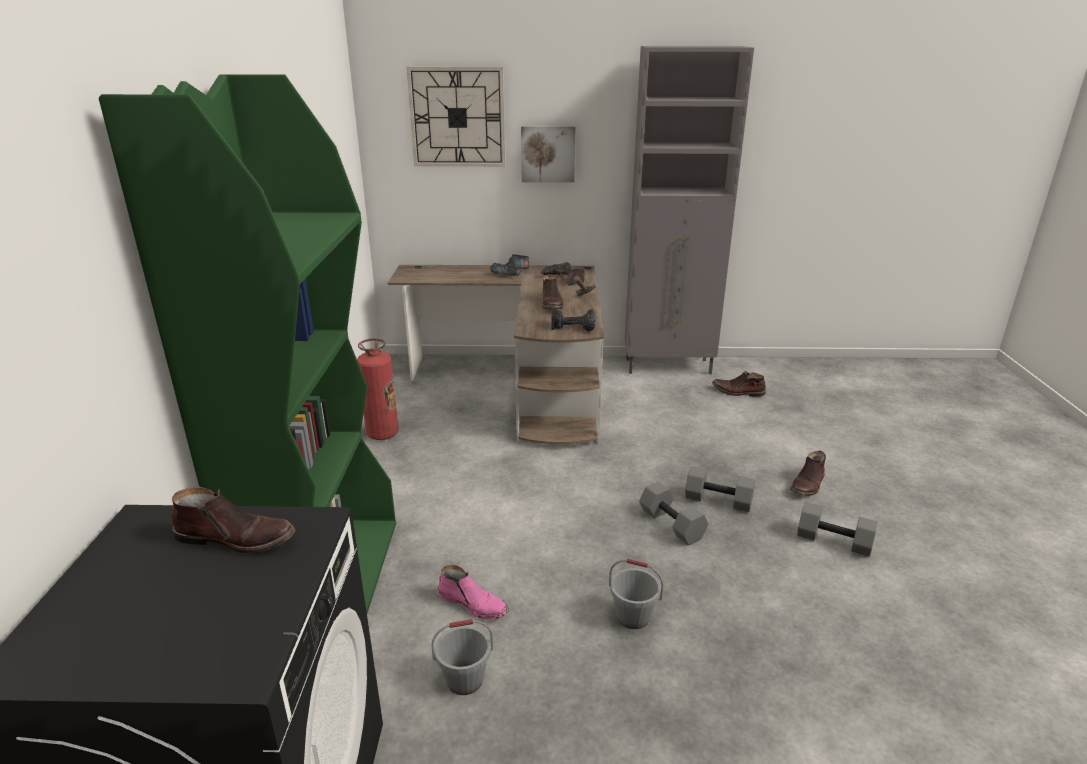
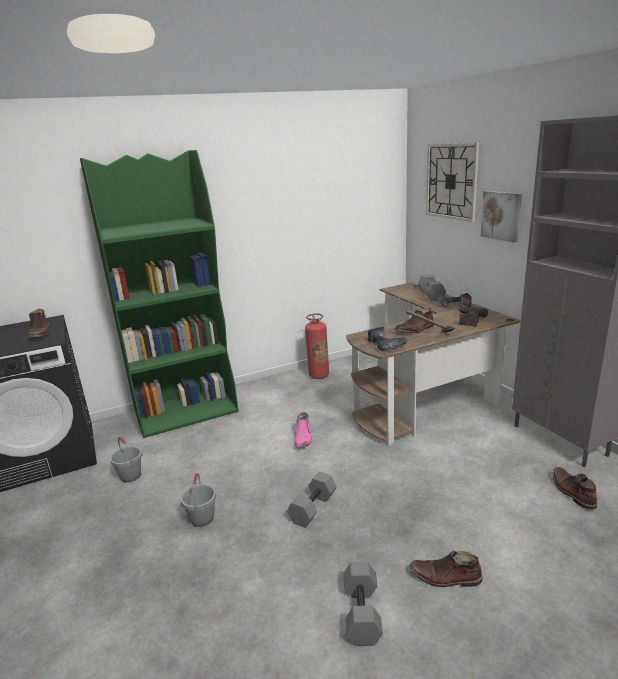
camera: 65 degrees right, 5 degrees down
pink boot [438,565,509,620] -> pink boot moved to [294,412,312,448]
grey dumbbell [685,466,755,512] -> grey dumbbell moved to [418,274,446,301]

